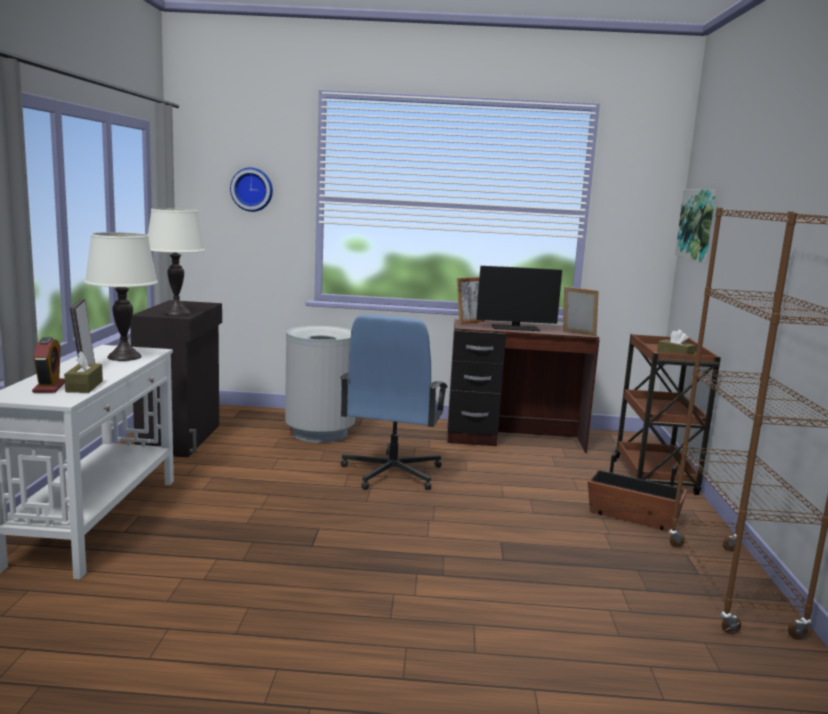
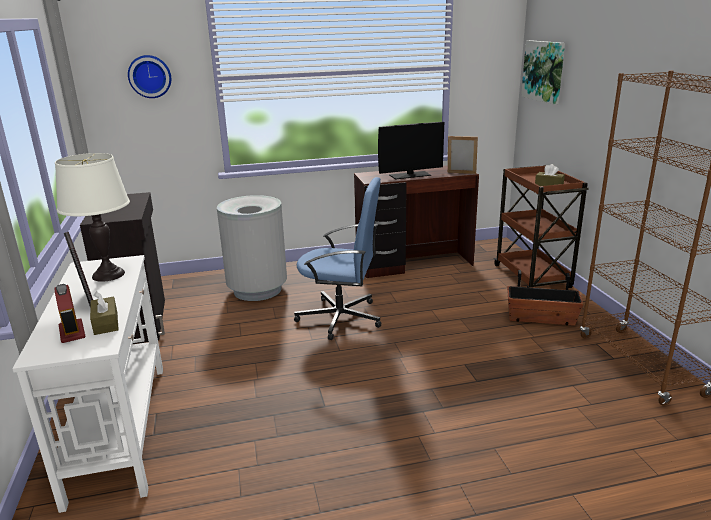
camera: 15 degrees left, 10 degrees up
white table lamp [148,208,205,316] -> none
blue office chair [340,314,448,490] -> blue office chair turned 75 degrees counterclockwise [294,177,382,340]
picture frame [457,277,485,324] -> none

